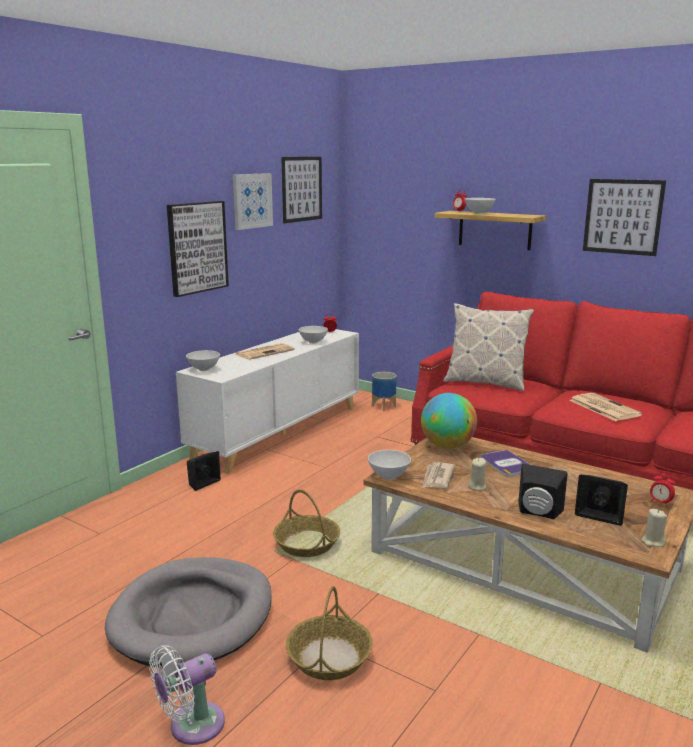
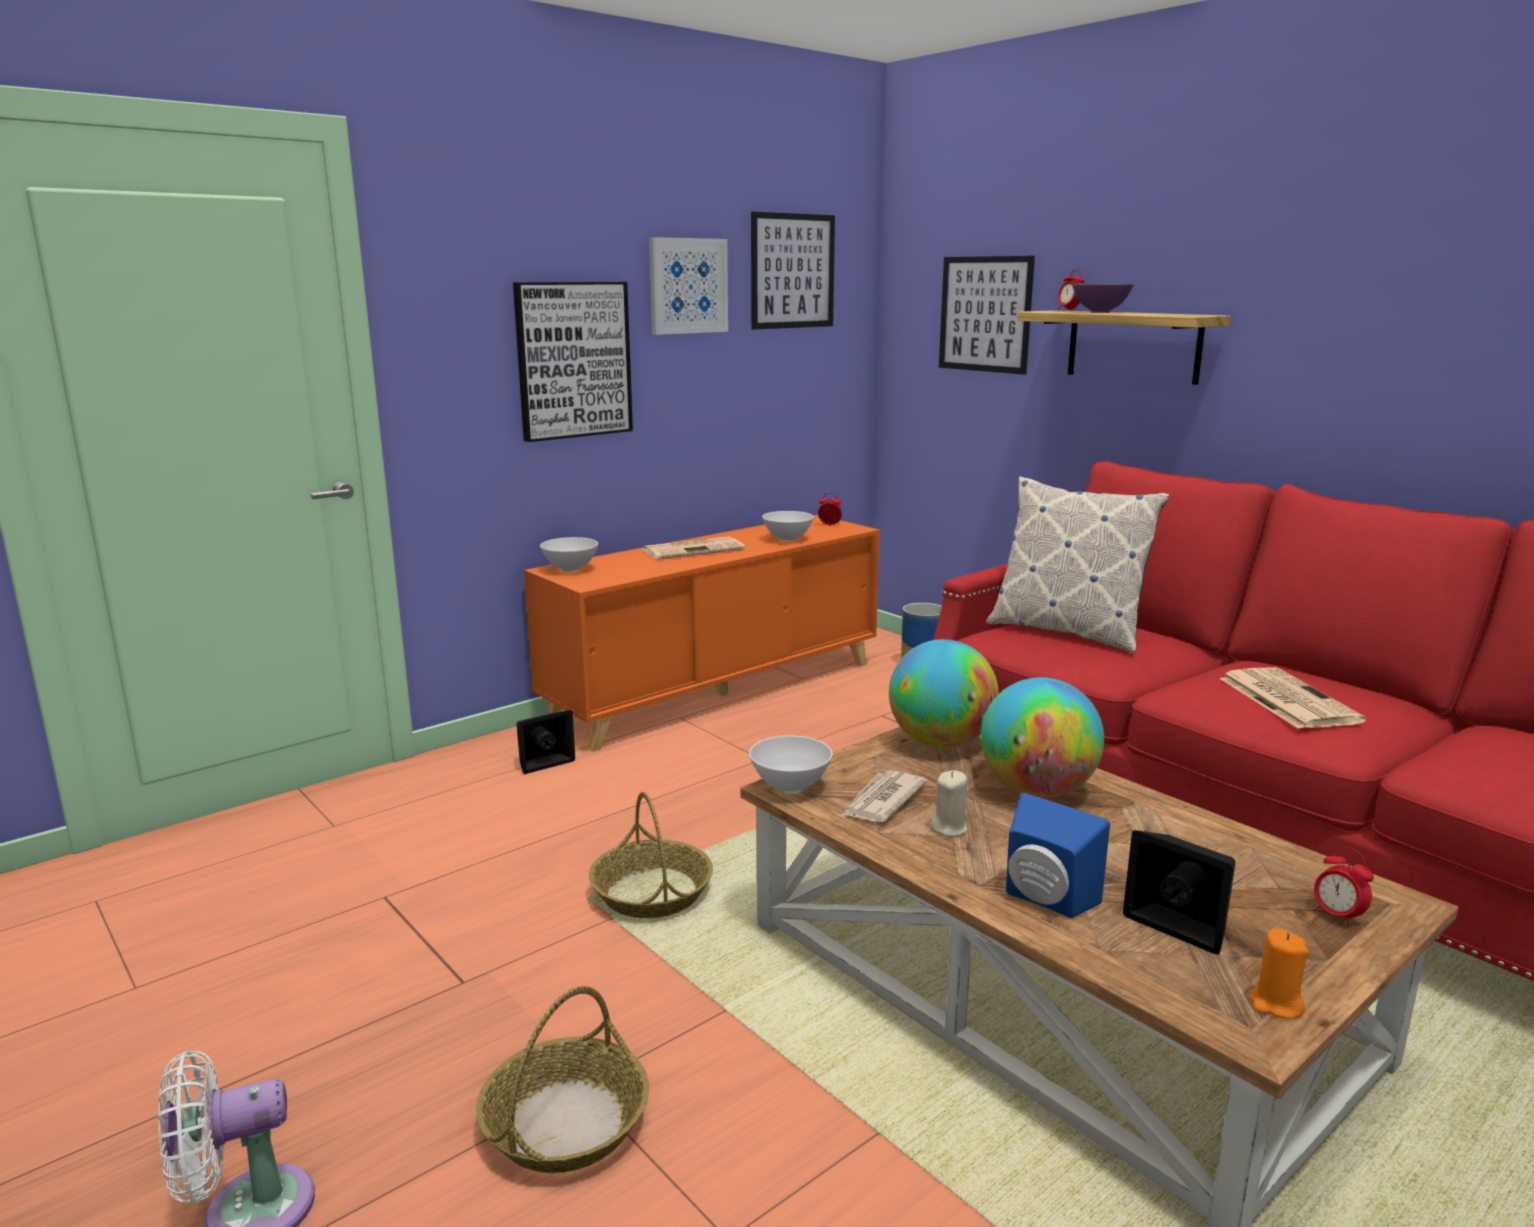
camera: 15 degrees right, 0 degrees up
grey dog bed [105,557,272,668] -> none
white cabinet [176,329,359,474] -> orange cabinet [524,515,880,752]
white bowl [465,198,496,214] -> purple bowl [1072,284,1134,313]
book [480,450,530,477] -> globe [981,677,1104,798]
black speaker [518,464,568,519] -> blue speaker [1006,793,1110,918]
picture [583,179,666,256] -> picture moved to [939,256,1035,375]
beige candle [641,509,667,547] -> orange candle [1249,928,1309,1019]

